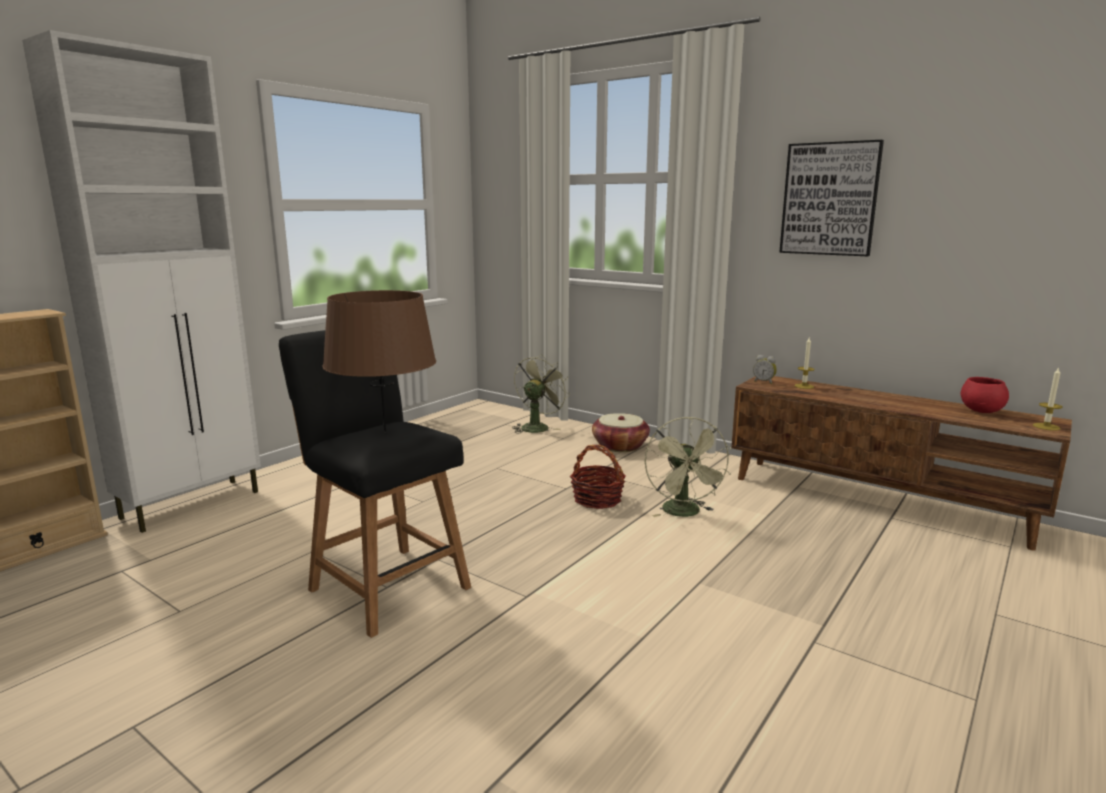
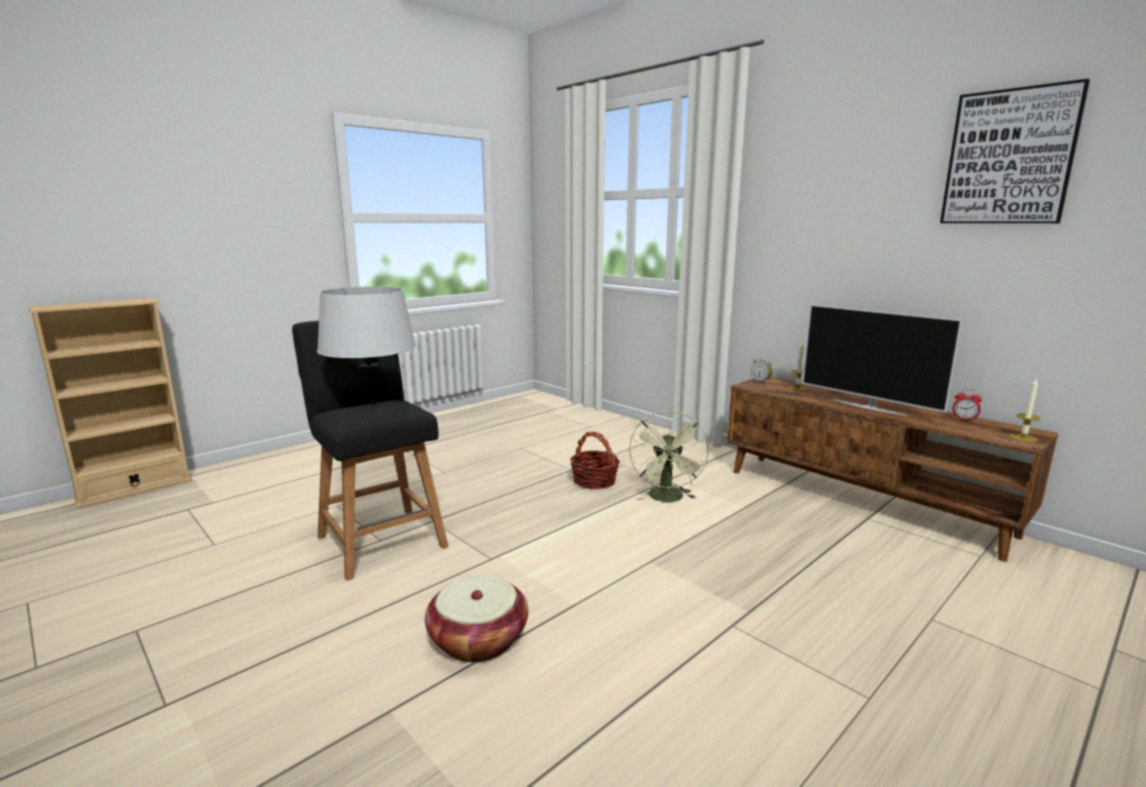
camera: 10 degrees right, 0 degrees up
white cabinet [22,30,261,533] -> none
brown table lamp [322,290,436,433] -> grey table lamp [317,286,416,408]
green fan [512,354,570,434] -> none
basket [592,413,650,452] -> basket moved to [425,576,528,662]
picture [779,140,884,256] -> picture moved to [940,79,1090,223]
red bowl [960,377,1009,413] -> alarm clock [952,389,982,422]
none -> television [802,304,963,416]

